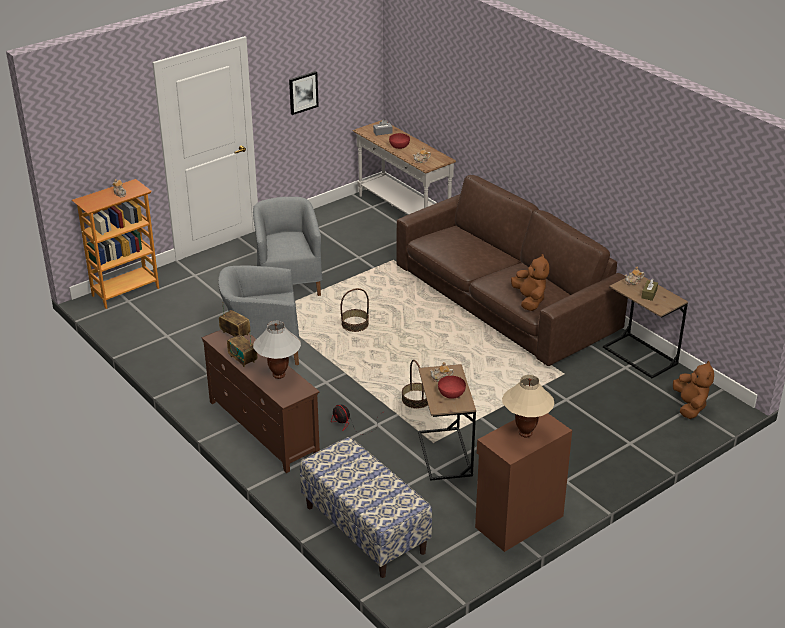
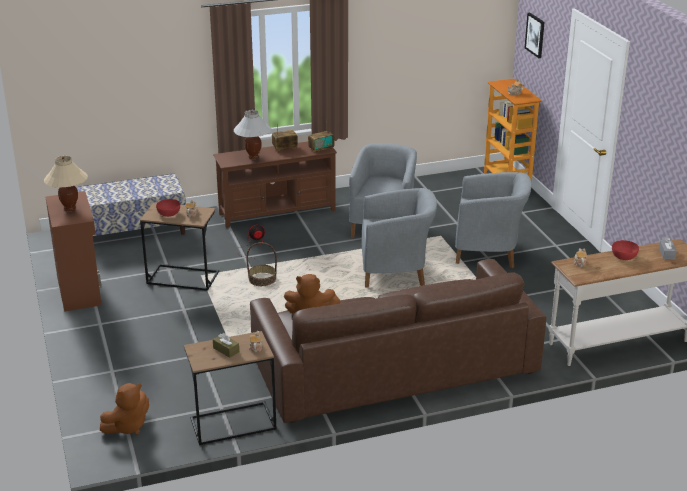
camera: 110 degrees right, 5 degrees down
picture [289,71,319,115] -> picture moved to [525,13,545,58]
basket [341,288,369,332] -> grey armchair [361,188,437,287]
brown plush toy [673,361,714,419] -> brown plush toy turned 60 degrees counterclockwise [100,383,149,435]

